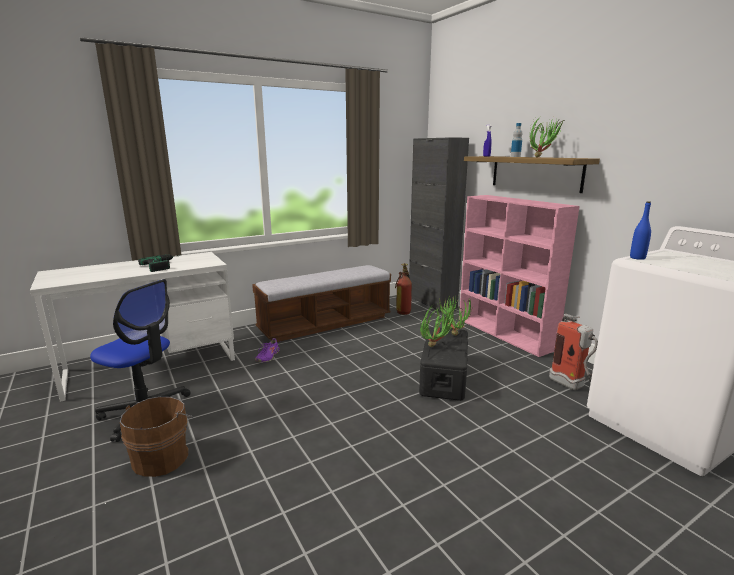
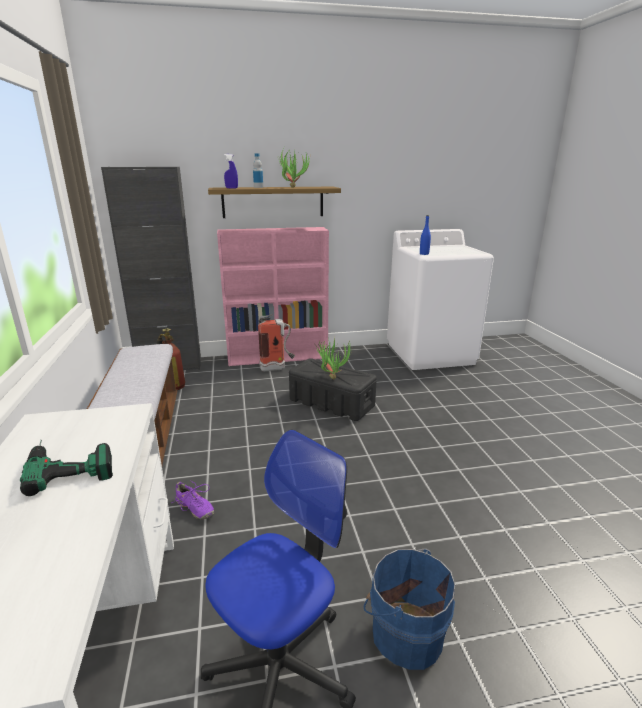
camera: 70 degrees left, 5 degrees up
brown bucket [120,397,193,477] -> blue bucket [363,549,455,670]
potted plant [436,295,473,336] -> none
fire extinguisher [549,314,598,390] -> fire extinguisher moved to [258,314,295,371]

